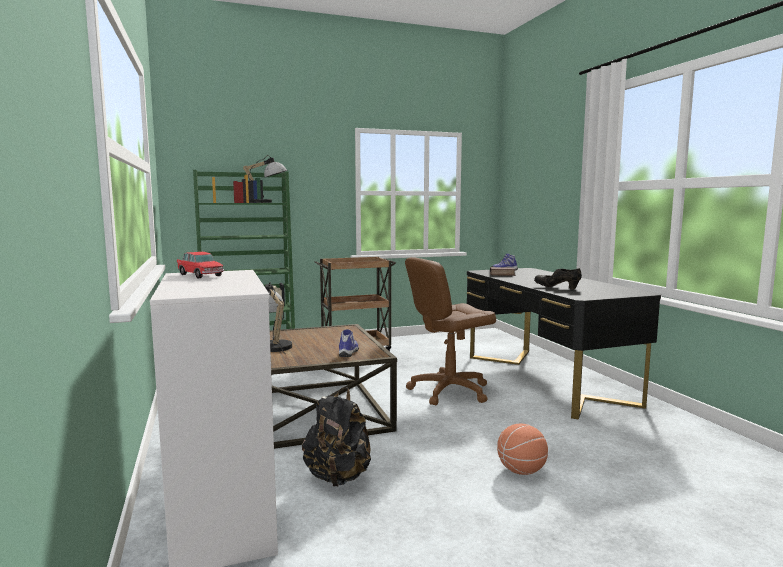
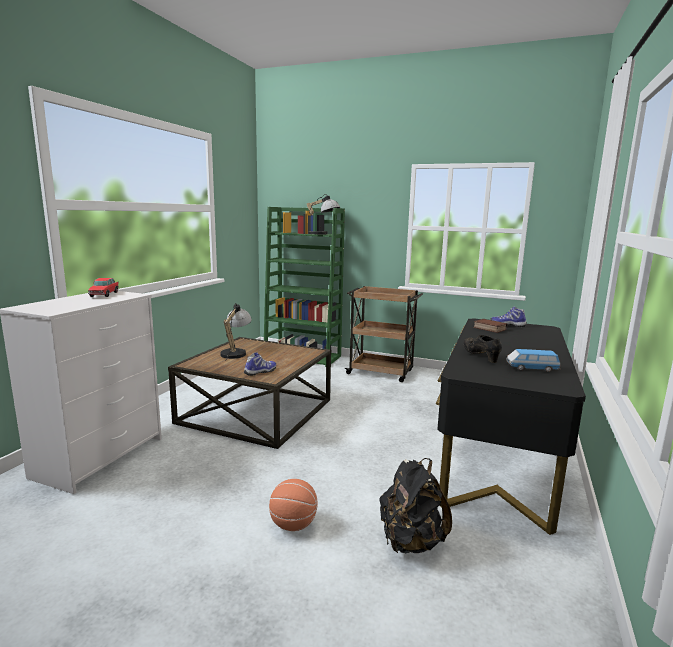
camera: 40 degrees right, 5 degrees up
black backpack [302,387,371,486] -> black backpack moved to [379,458,452,553]
brown office chair [405,257,496,405] -> none
none -> toy car [506,349,561,372]

